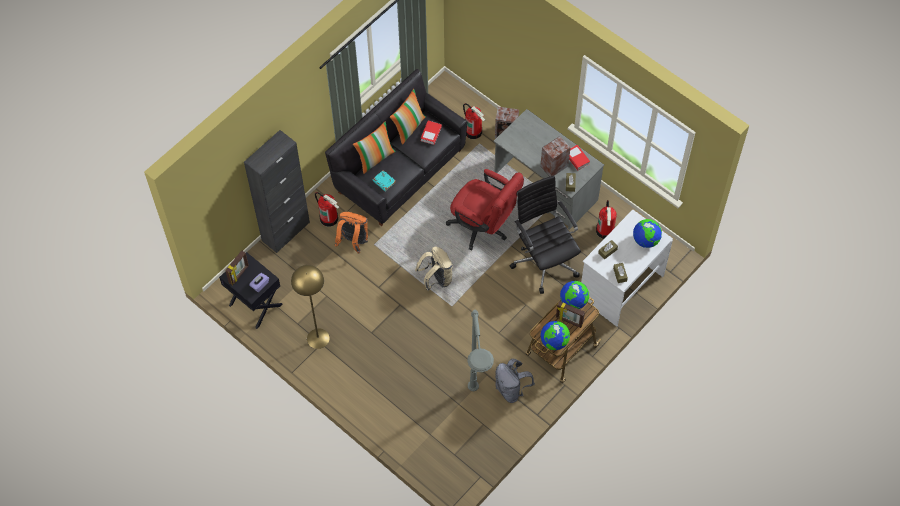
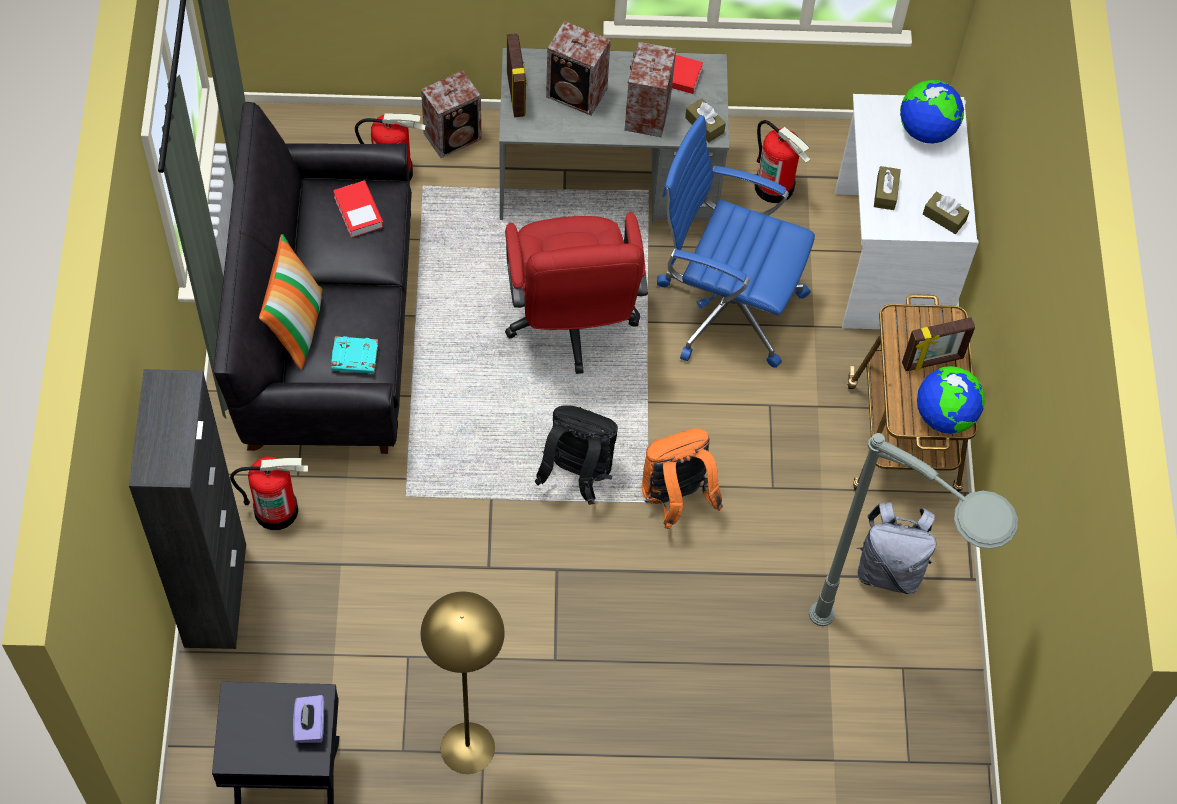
camera: 45 degrees left, 0 degrees up
picture frame [225,250,249,285] -> picture frame moved to [507,33,528,117]
orange backpack [335,212,368,254] -> orange backpack moved to [642,428,723,529]
pillow [390,89,426,145] -> none
beige backpack [415,247,453,291] -> black backpack [535,405,618,505]
red office chair [446,169,524,250] -> red office chair turned 90 degrees clockwise [505,212,648,374]
black office chair [510,176,581,294] -> blue office chair [657,115,815,368]
globe [560,281,589,309] -> none
none -> speaker [546,21,611,115]

